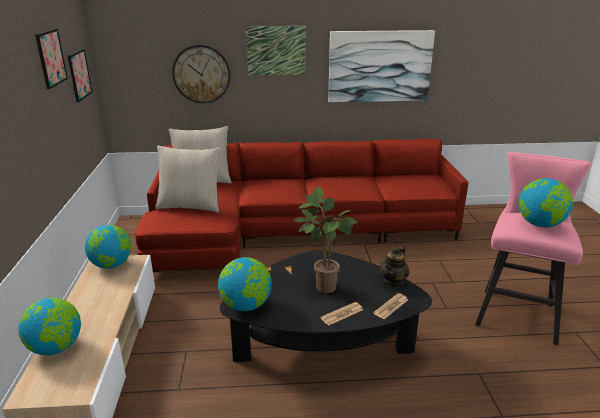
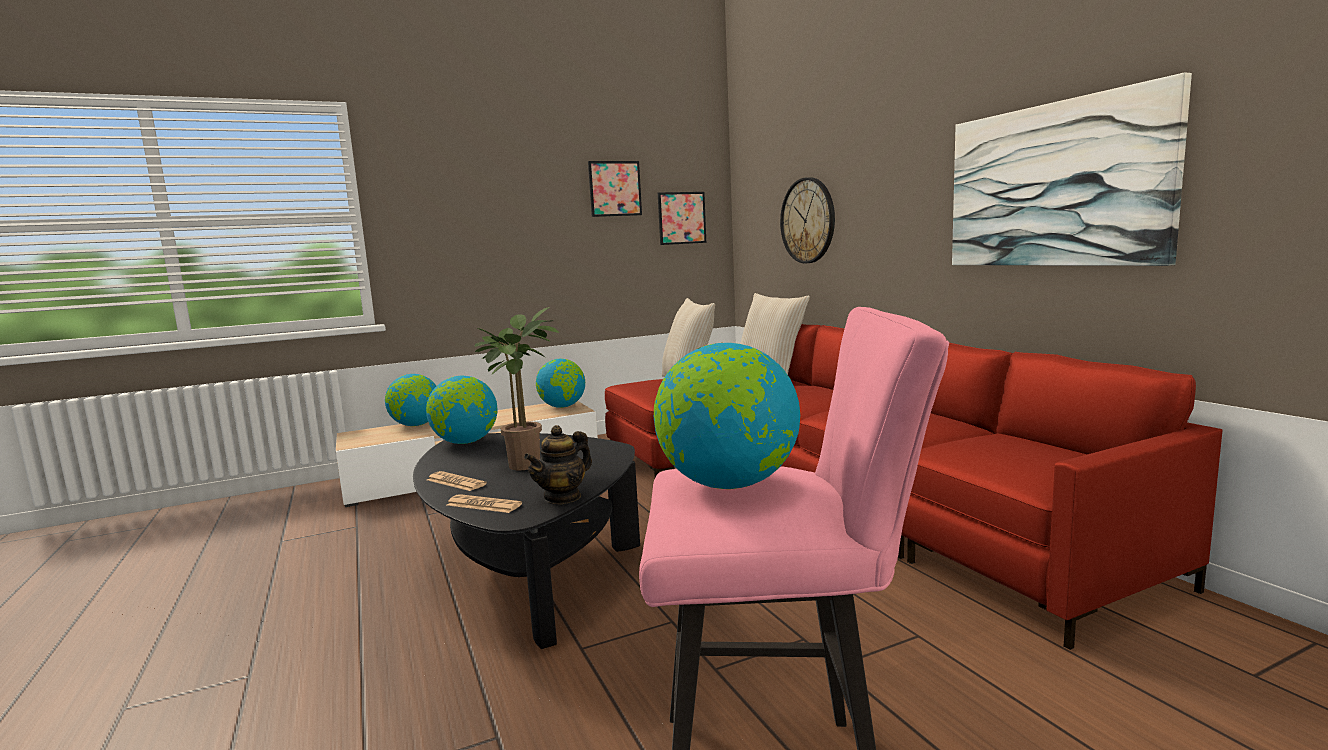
camera: 70 degrees right, 15 degrees down
picture [246,26,306,75] -> none
teapot [380,246,409,288] -> teapot turned 60 degrees counterclockwise [524,425,592,504]

